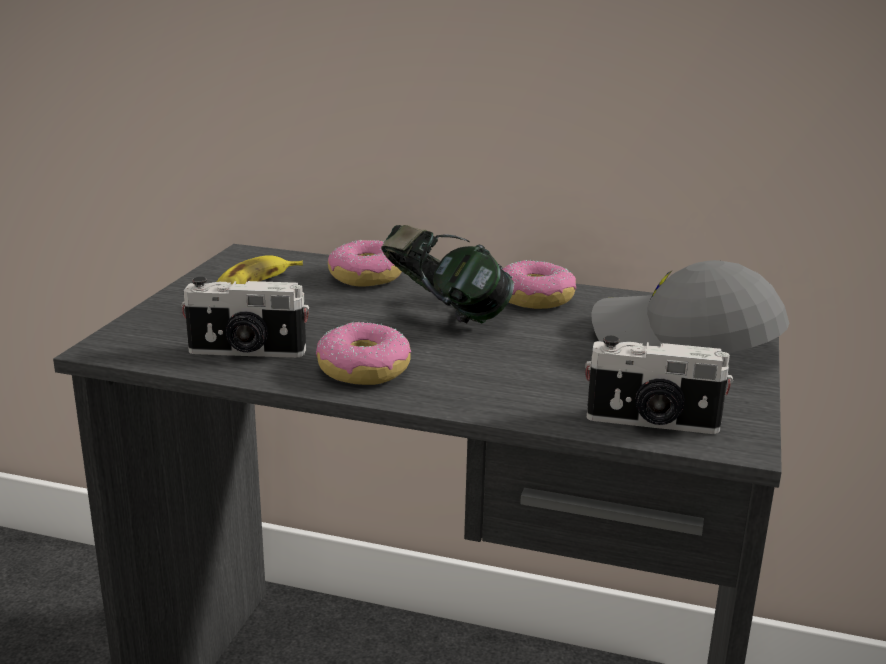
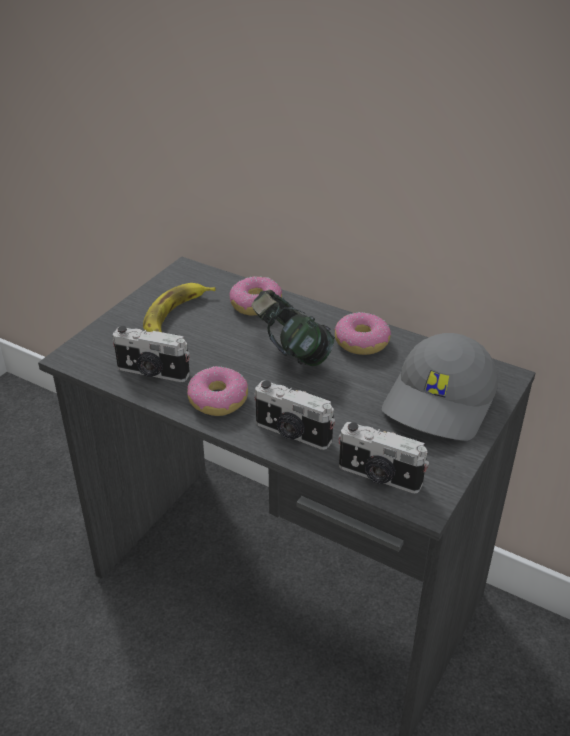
camera: 15 degrees right, 15 degrees up
grey cap [591,260,789,353] -> grey cap turned 105 degrees counterclockwise [382,333,498,441]
none -> camera [254,380,335,450]

